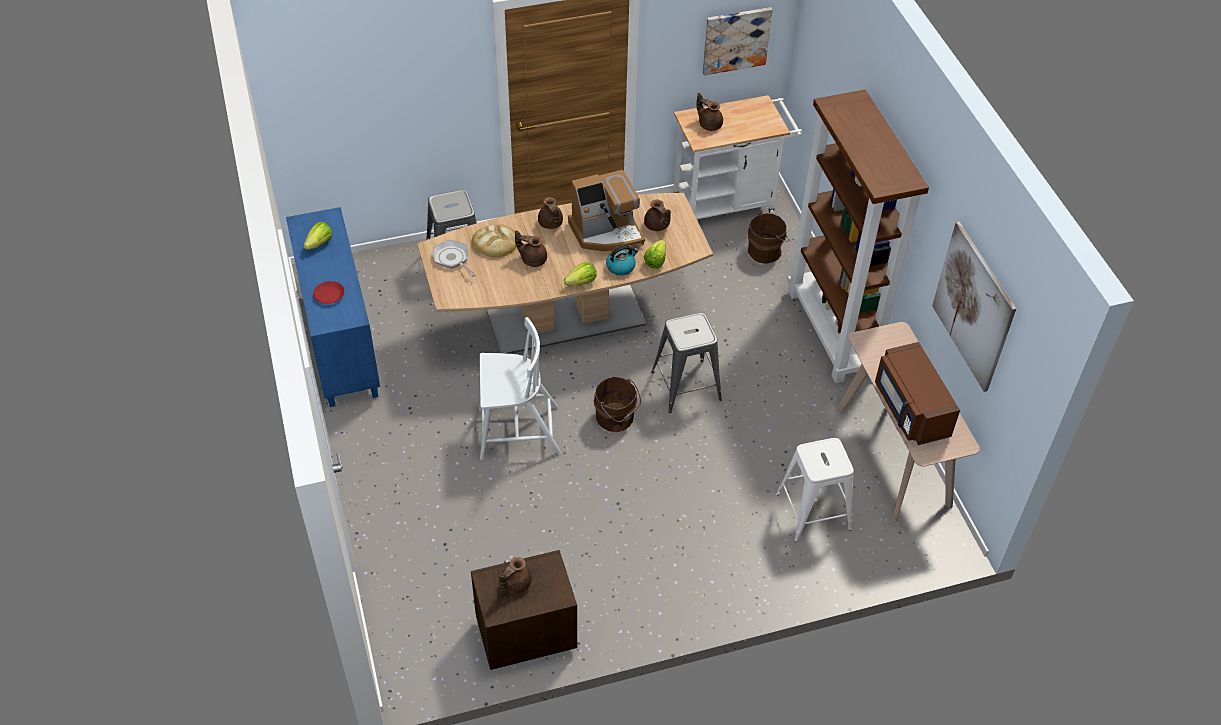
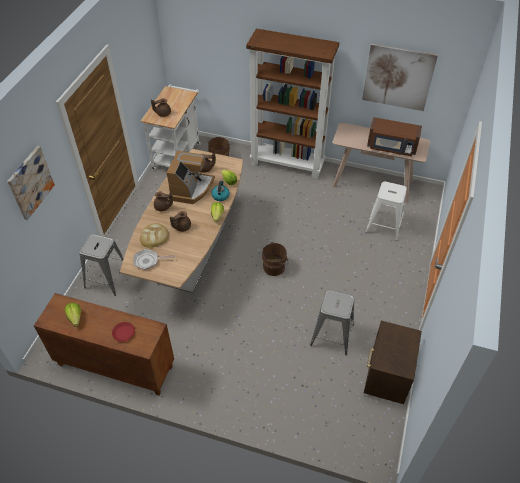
camera: 55 degrees left, 0 degrees up
blue cabinet [286,207,380,407] -> brown cabinet [34,293,174,396]
white chair [479,317,561,460] -> none
brown teapot [499,557,532,594] -> none
grey stool [651,313,722,413] -> grey stool moved to [310,290,354,355]
picture [703,7,773,75] -> picture moved to [7,146,55,220]

